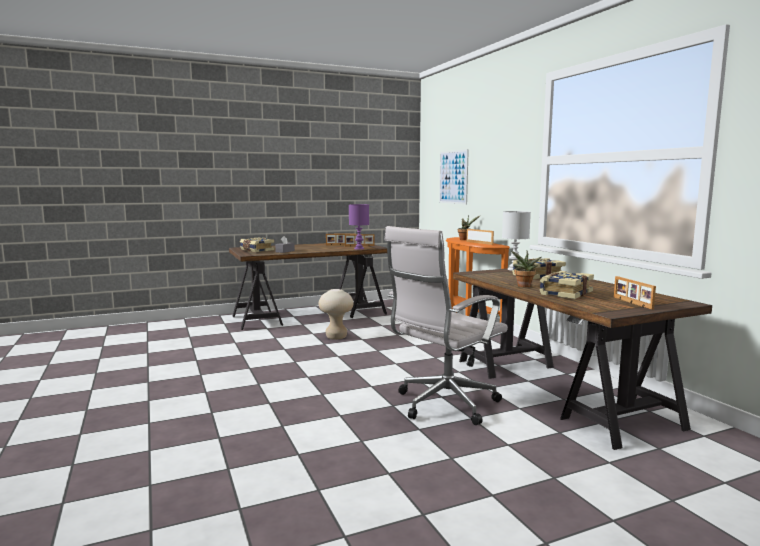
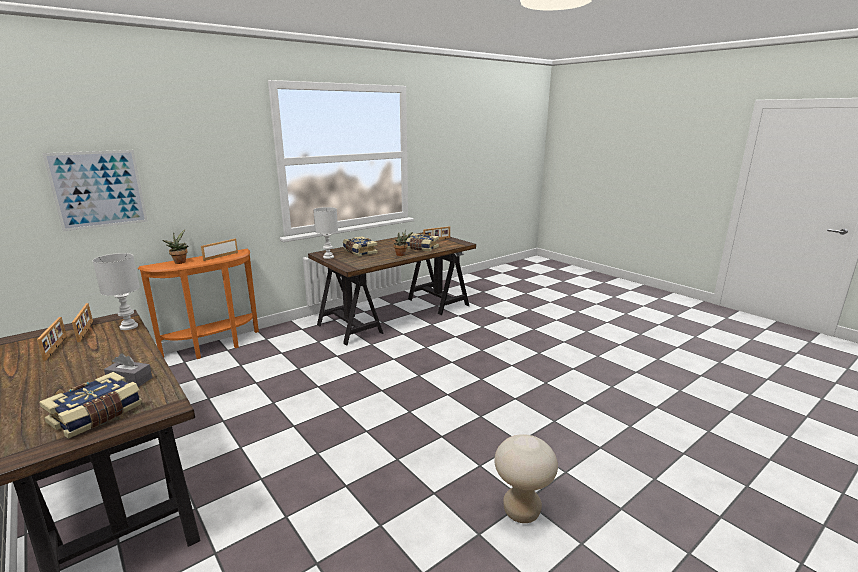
camera: 105 degrees left, 10 degrees up
beige stool [318,289,354,340] -> beige stool moved to [494,434,558,523]
purple table lamp [349,204,369,250] -> white table lamp [92,253,140,330]
white office chair [384,226,508,425] -> none

